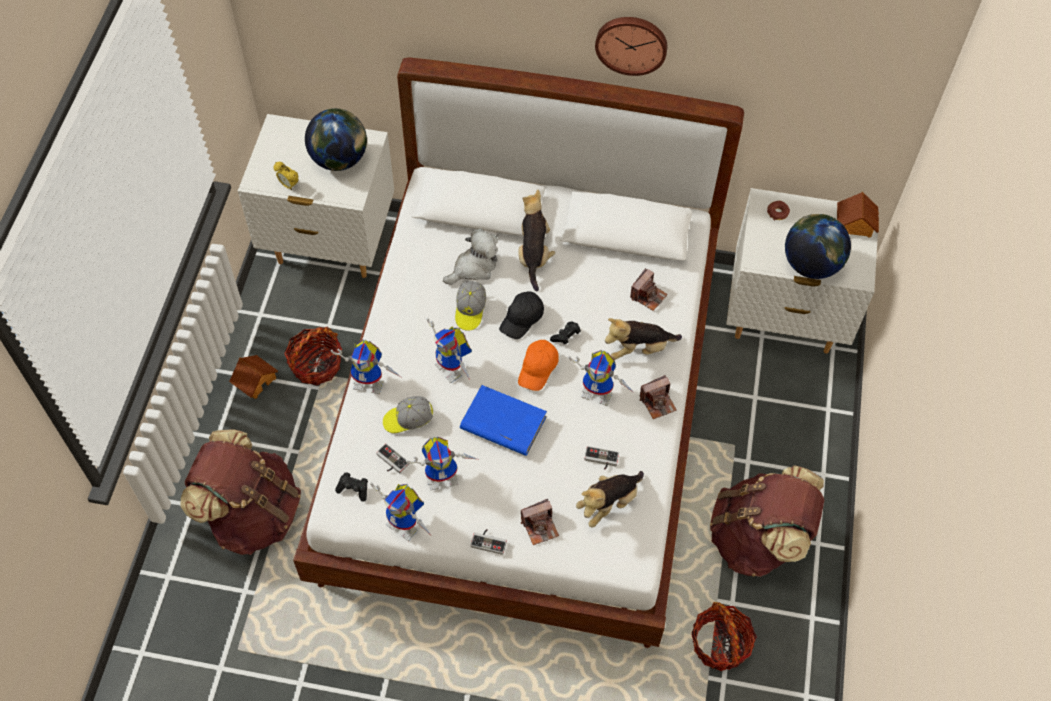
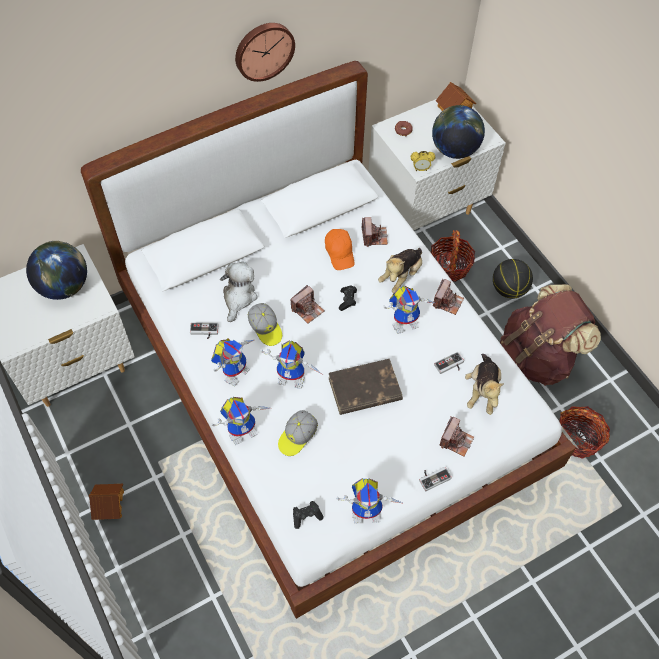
camera: 40 degrees left, 0 degrees up
brown backpack [180,429,301,555] -> none
alarm clock [274,162,299,190] -> alarm clock moved to [411,151,435,171]
basket [284,327,342,385] -> basket moved to [430,230,475,282]
game controller [376,443,409,474] -> game controller moved to [190,322,219,339]
toy robot [406,437,477,491] -> toy robot moved to [211,338,254,387]
blue book [460,385,547,456] -> brown book [329,359,403,415]
black cap [499,291,544,339] -> camera [290,285,324,323]
plush toy [518,190,555,291] -> none
orange cap [518,340,559,391] -> orange cap moved to [325,229,355,270]
none -> basketball [493,259,533,299]

